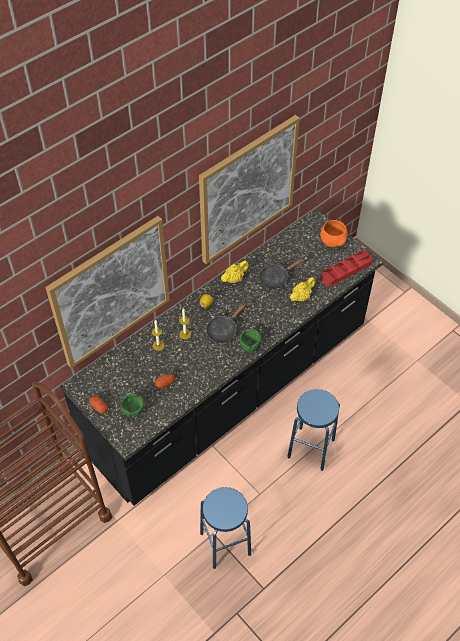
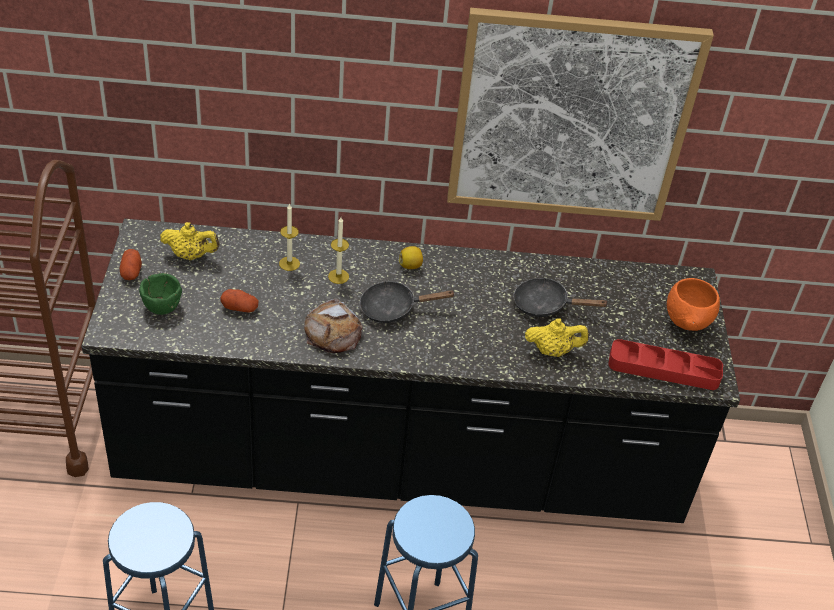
camera: 40 degrees right, 10 degrees down
picture [45,216,170,368] -> none
yellow teapot [221,260,249,283] -> yellow teapot moved to [160,222,220,260]
green bowl [239,329,261,352] -> none
none -> bread [304,299,362,353]

